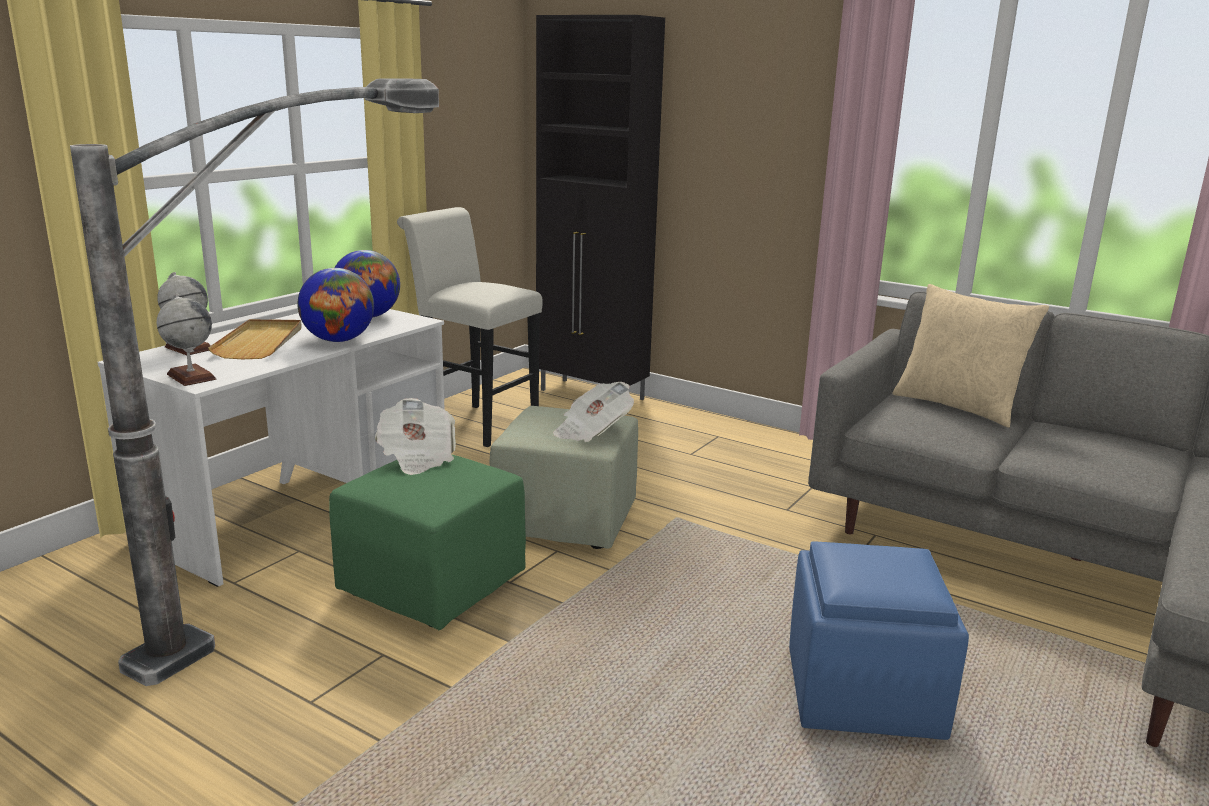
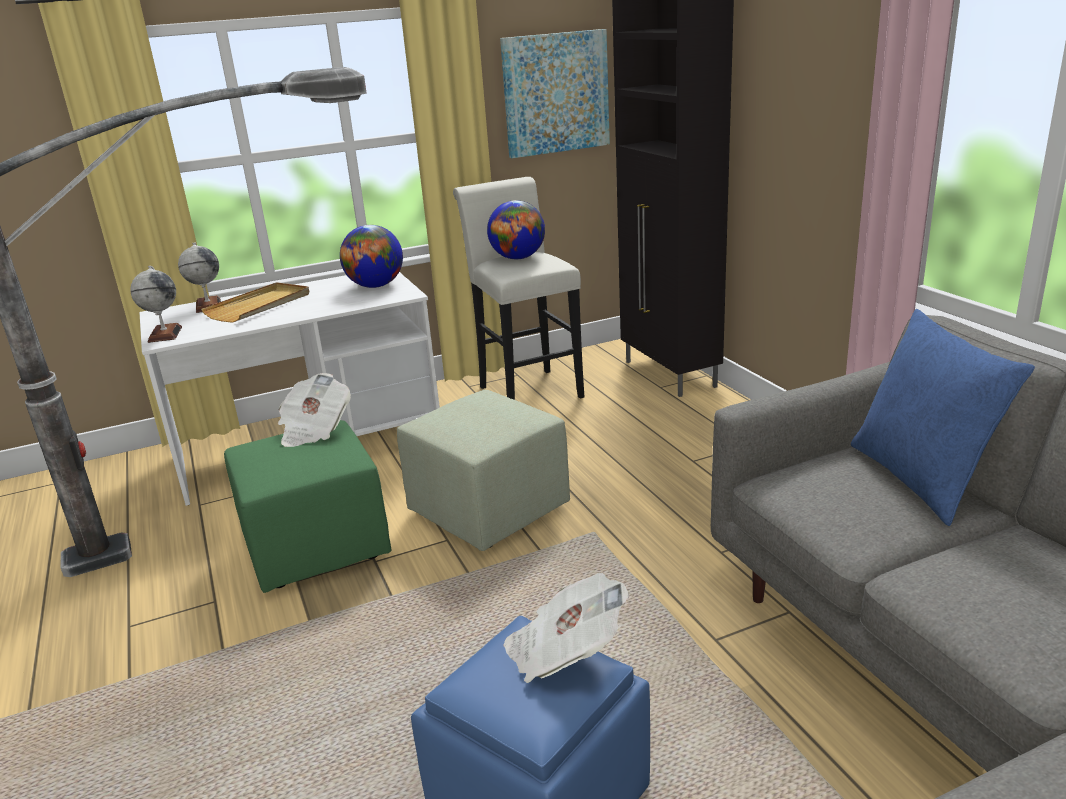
camera: 35 degrees right, 5 degrees up
globe [297,268,374,342] -> globe moved to [487,200,545,259]
newspaper [553,382,634,442] -> newspaper moved to [503,573,629,683]
beige pillow [892,284,1049,428] -> blue pillow [851,309,1035,526]
none -> picture [500,29,610,158]

